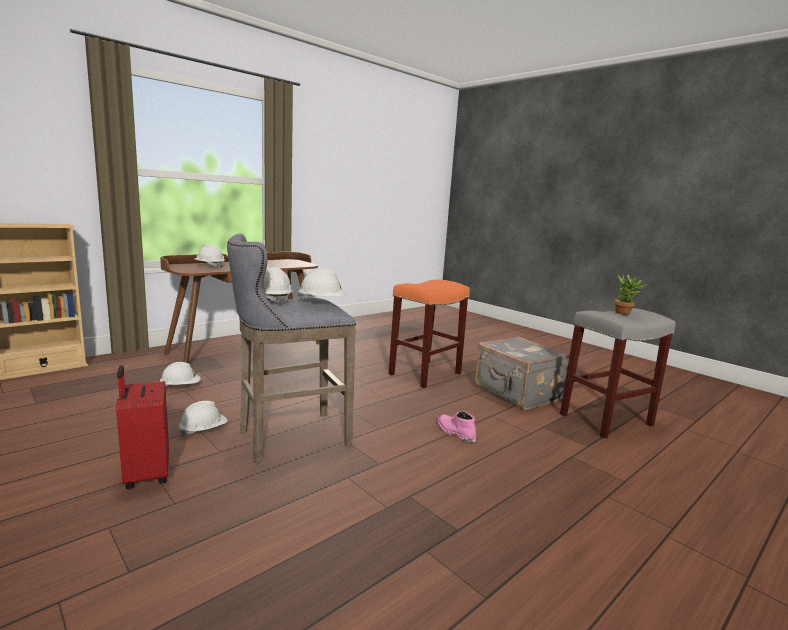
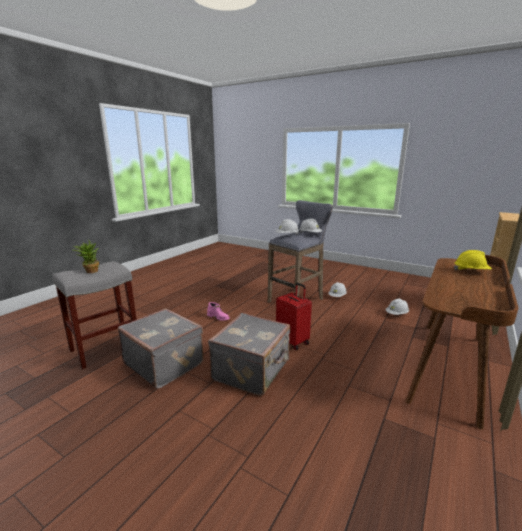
camera: 165 degrees right, 5 degrees up
red suitcase [116,365,169,489] -> red suitcase moved to [276,283,312,350]
white hard hat [195,244,225,268] -> yellow hard hat [454,250,492,270]
orange stool [388,279,470,388] -> grey suitcase [208,313,290,396]

